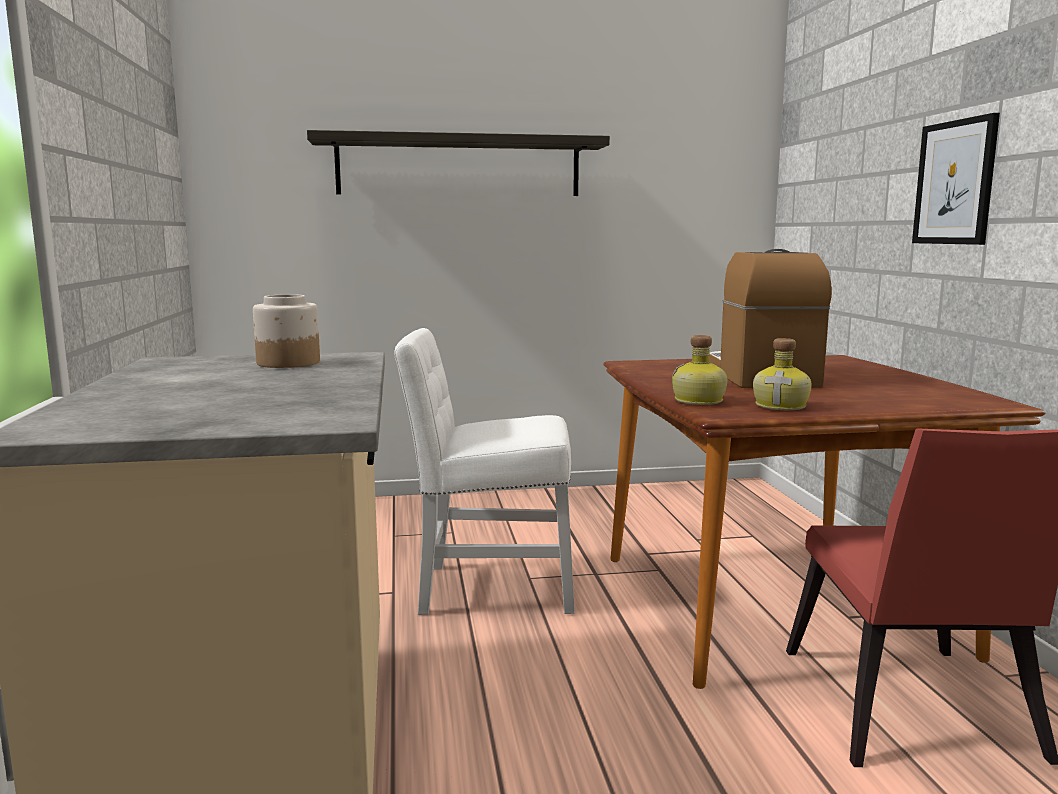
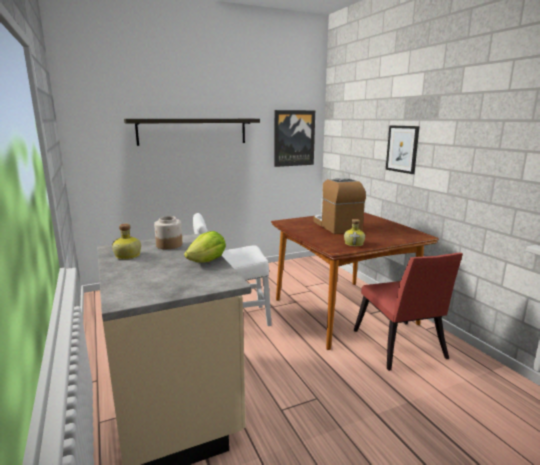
camera: 15 degrees left, 5 degrees up
bottle [672,335,728,405] -> bottle moved to [112,224,141,260]
none -> lettuce [184,231,226,263]
none -> picture [274,110,315,167]

